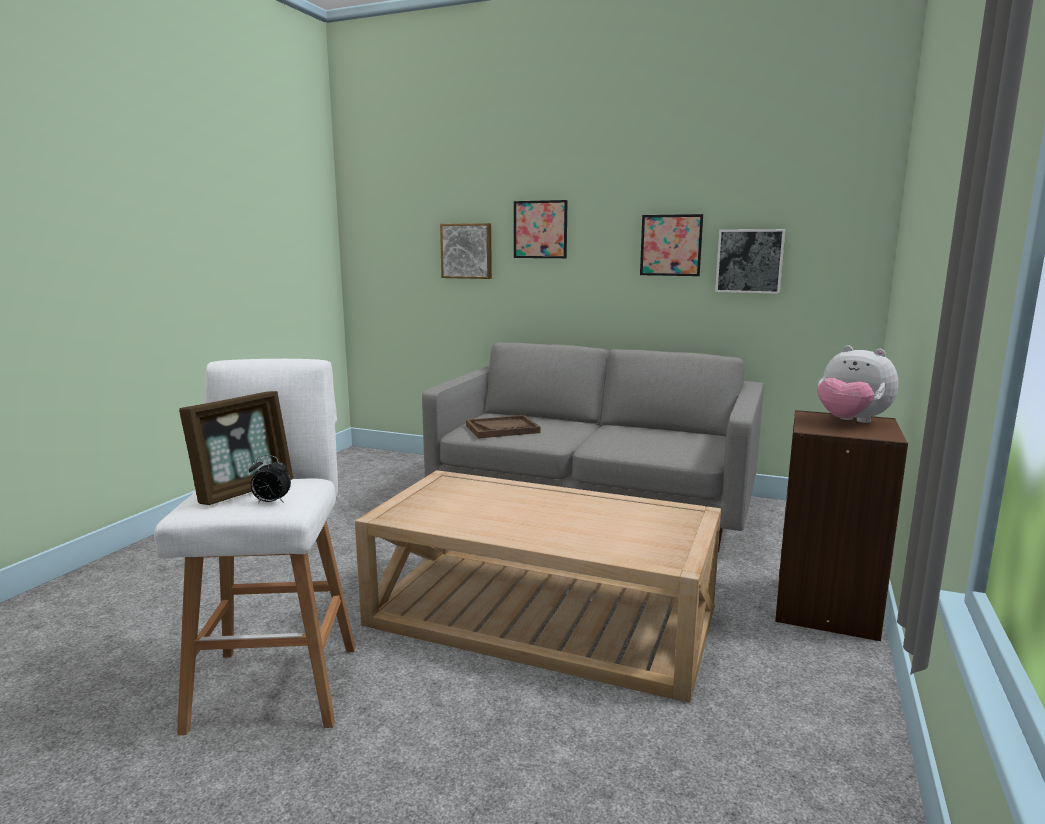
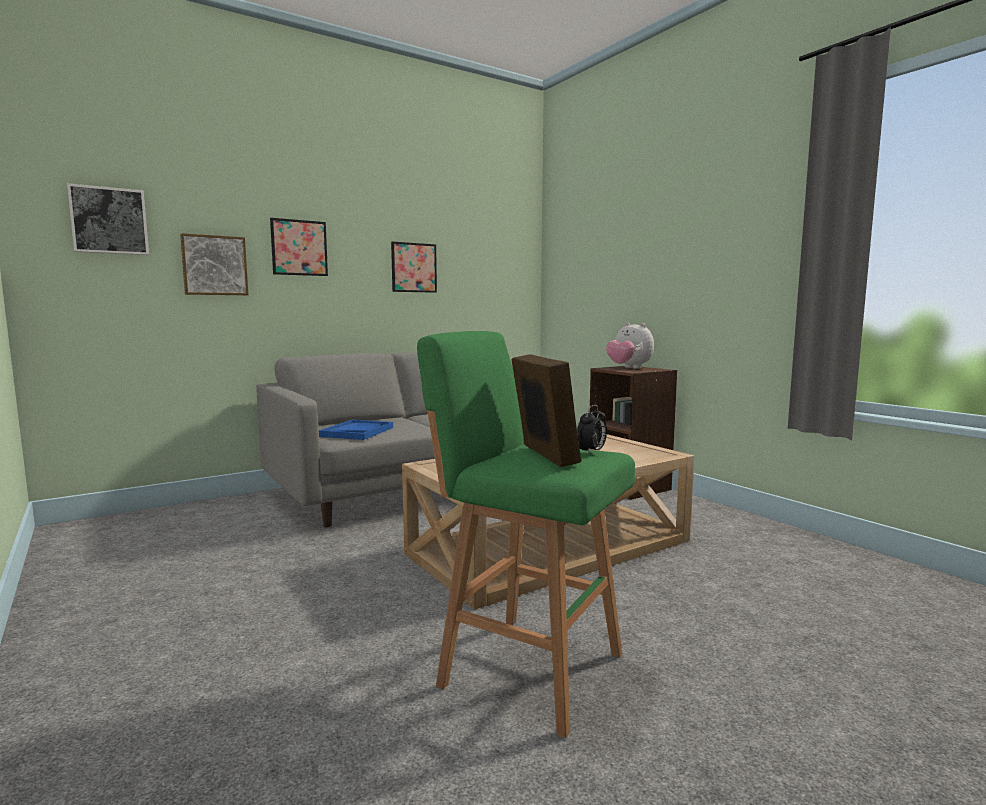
camera: 55 degrees left, 5 degrees down
white stool [154,359,356,735] -> green stool [417,331,635,738]
brown tray [466,415,541,439] -> blue tray [319,420,393,440]
picture [715,229,785,294] -> picture moved to [67,183,149,255]
plush toy [817,345,899,423] -> plush toy turned 60 degrees clockwise [606,322,654,368]

